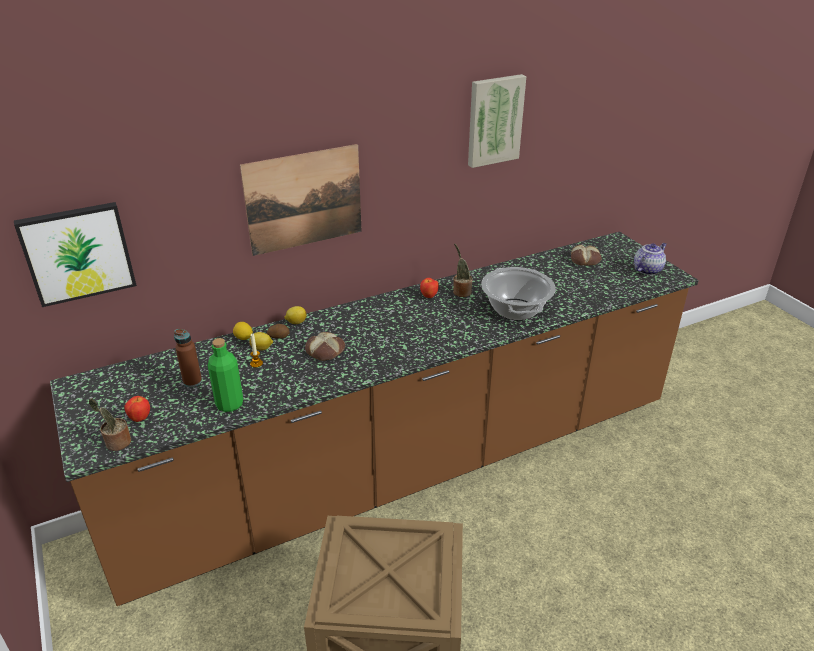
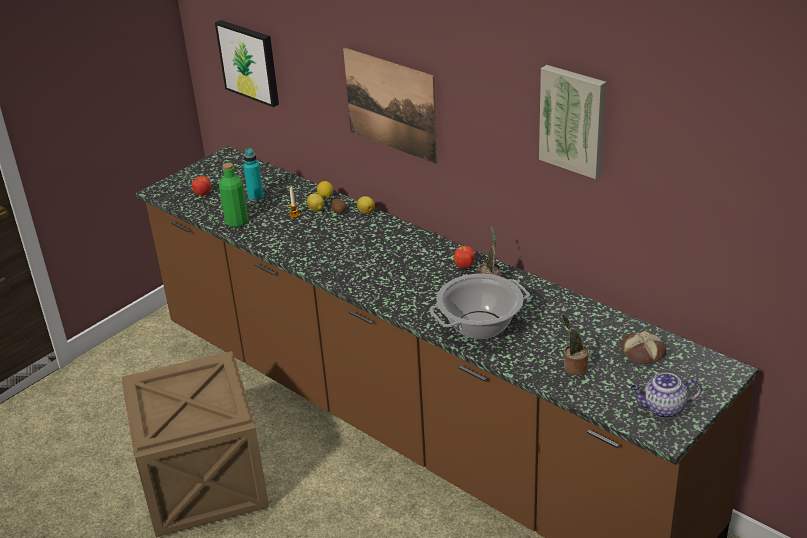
camera: 70 degrees right, 0 degrees up
potted plant [89,398,131,451] -> potted plant moved to [562,314,589,375]
brown bottle [174,329,202,387] -> turquoise bottle [243,148,264,201]
bread [305,332,345,361] -> none
teapot [634,243,667,275] -> teapot turned 150 degrees clockwise [631,373,702,418]

